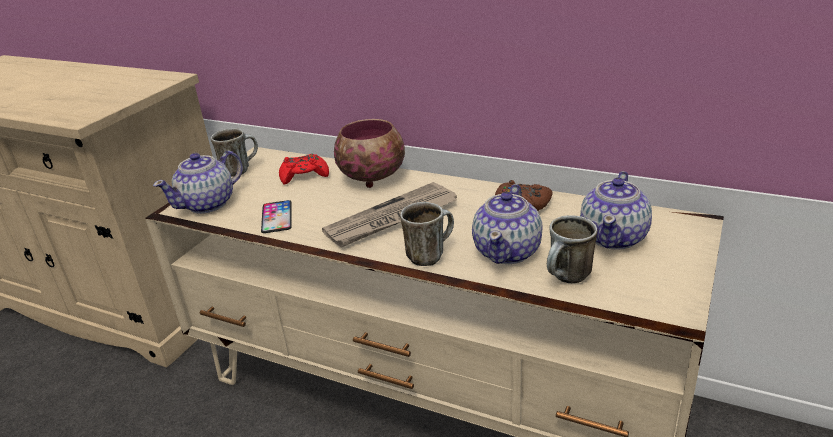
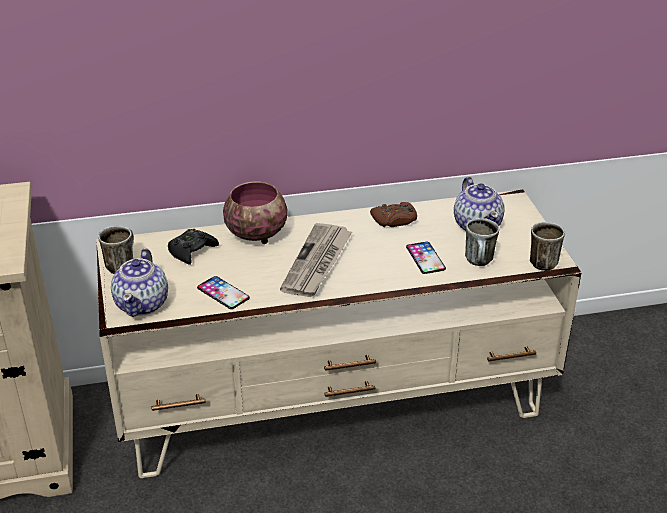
camera: 40 degrees left, 5 degrees up
red game controller [279,154,329,185] -> black game controller [168,229,219,265]
mug [400,202,454,266] -> mug moved to [530,222,565,271]
teapot [472,184,543,264] -> phone [406,242,446,274]

